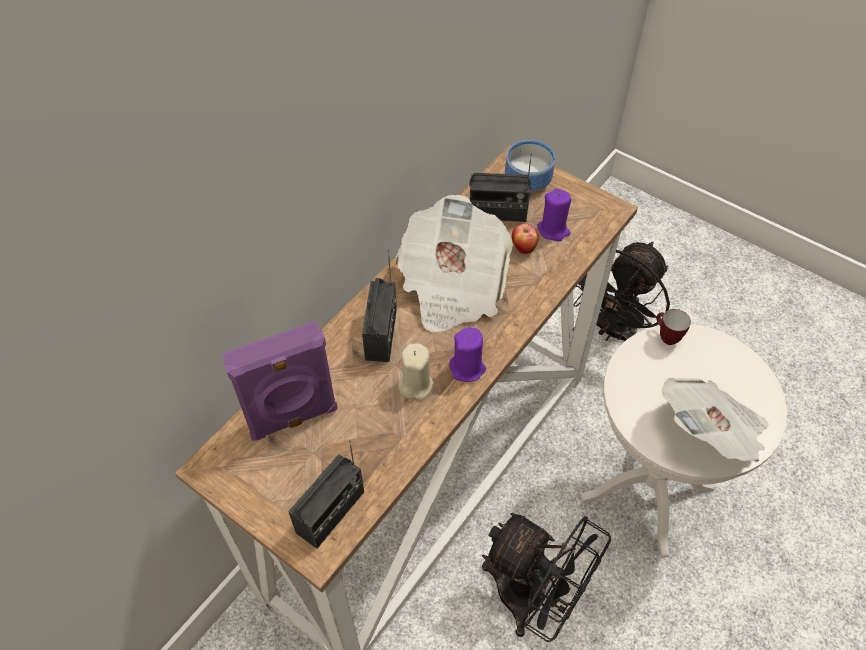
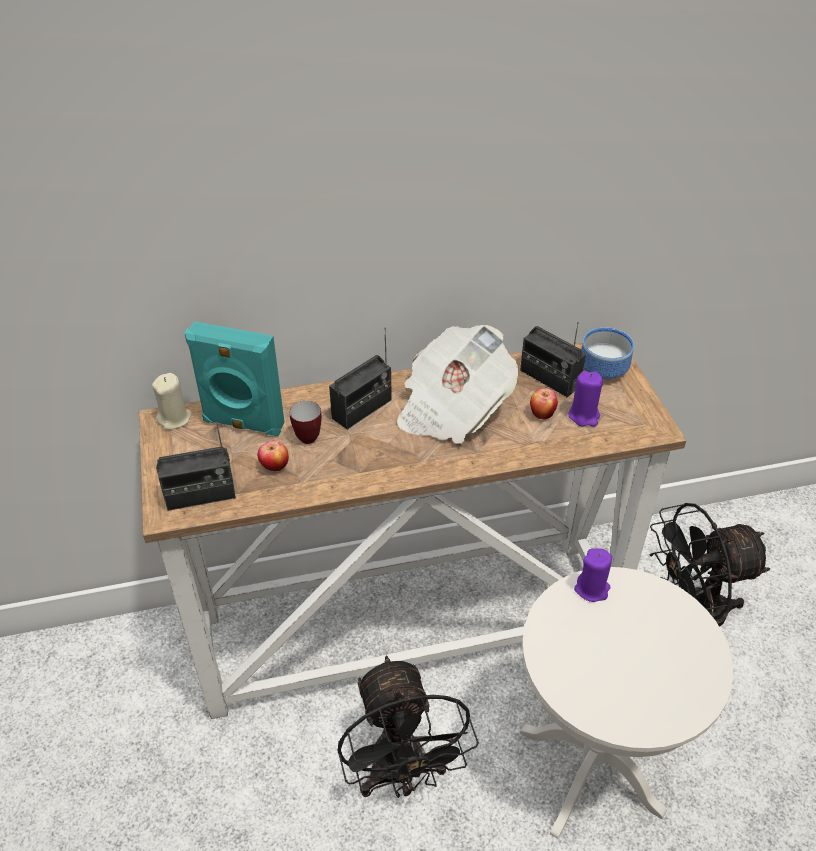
camera: 40 degrees right, 10 degrees down
purple speaker [222,321,337,441] -> turquoise speaker [184,321,285,436]
beige candle [398,343,433,400] -> beige candle moved to [152,373,192,430]
purple candle [449,327,486,382] -> purple candle moved to [574,549,612,602]
mug [656,309,691,345] -> mug moved to [290,401,322,444]
newspaper [662,378,769,462] -> none
none -> apple [258,441,289,471]

